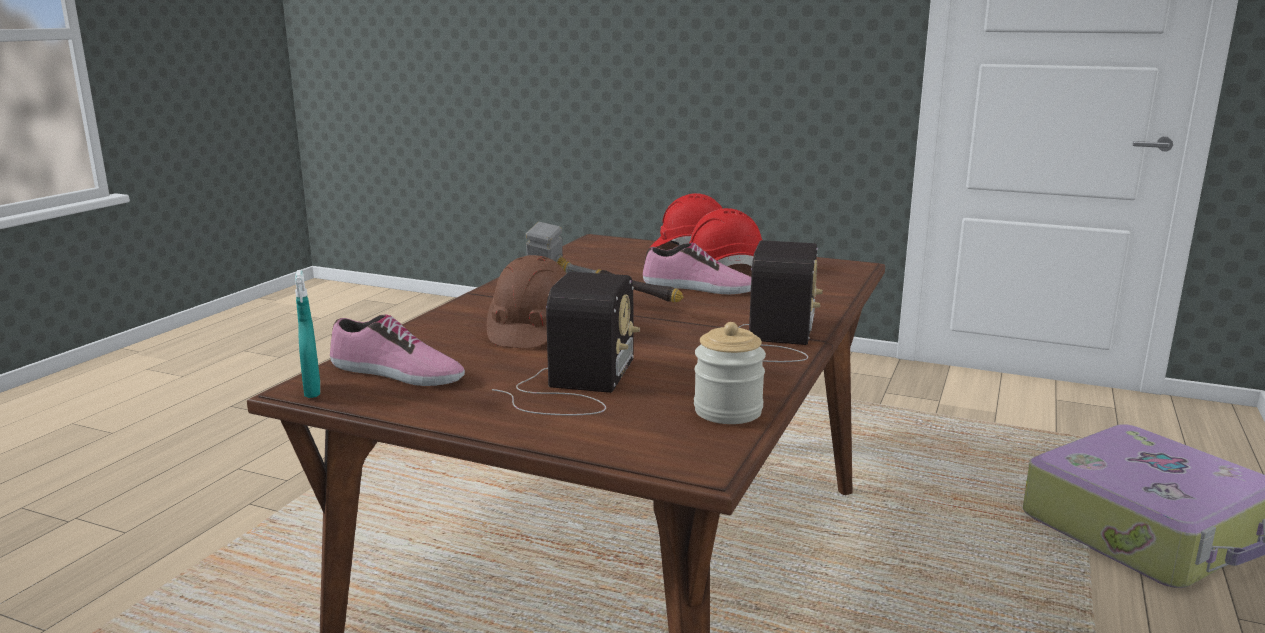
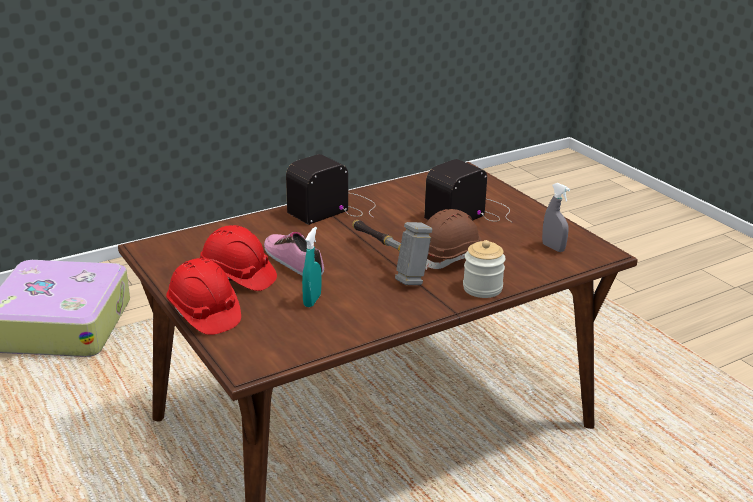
camera: 145 degrees left, 10 degrees up
turquoise spray bottle [295,270,320,398] -> turquoise spray bottle moved to [302,227,321,307]
shoe [330,314,465,386] -> grey spray bottle [542,183,570,252]
jar [694,322,766,424] -> jar moved to [463,240,506,298]

